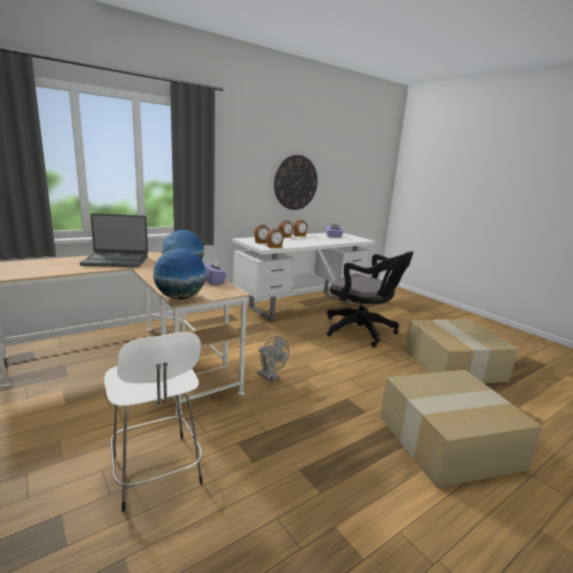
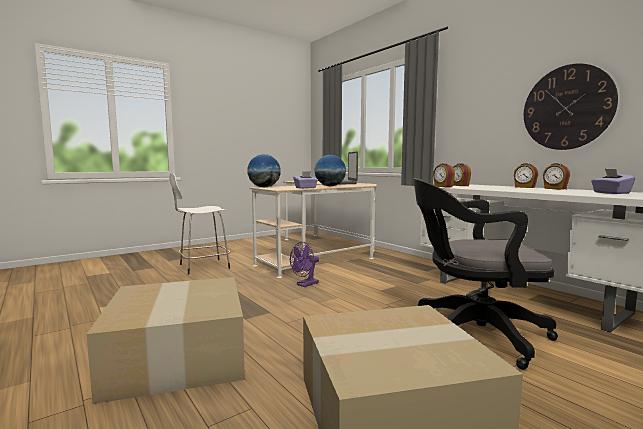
camera: 90 degrees right, 10 degrees down
grey fan [257,336,289,383] -> purple fan [290,242,319,287]
black office chair [327,251,414,347] -> black office chair turned 60 degrees clockwise [413,178,558,370]

